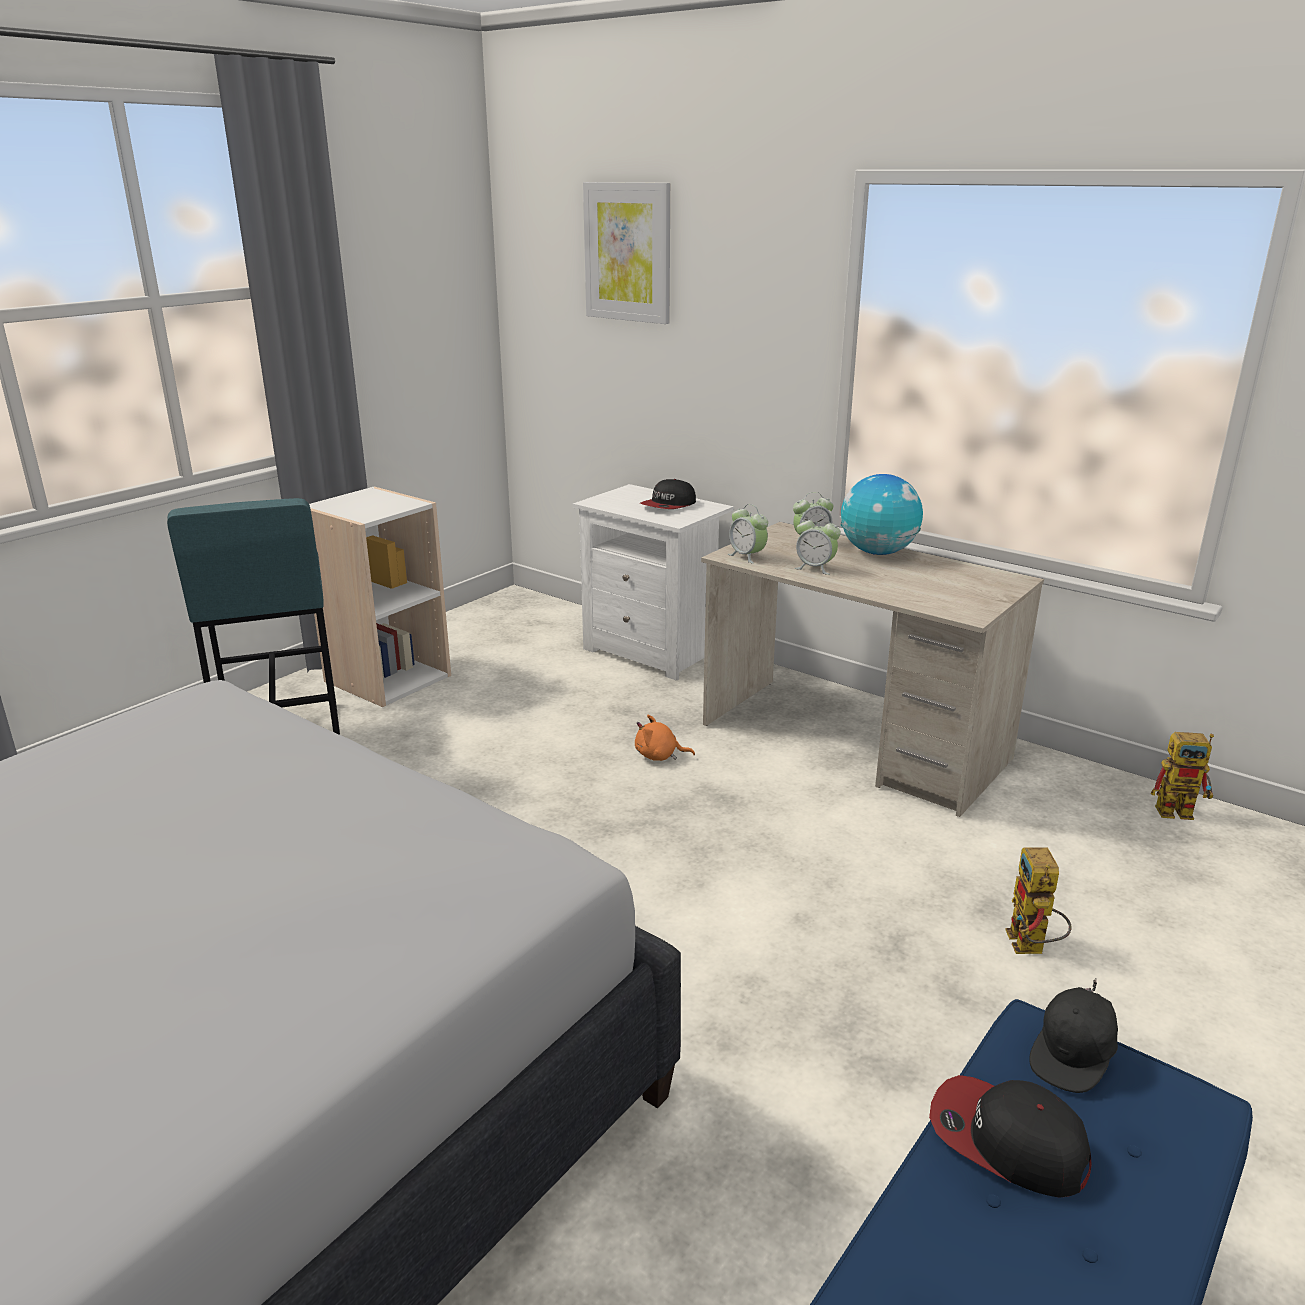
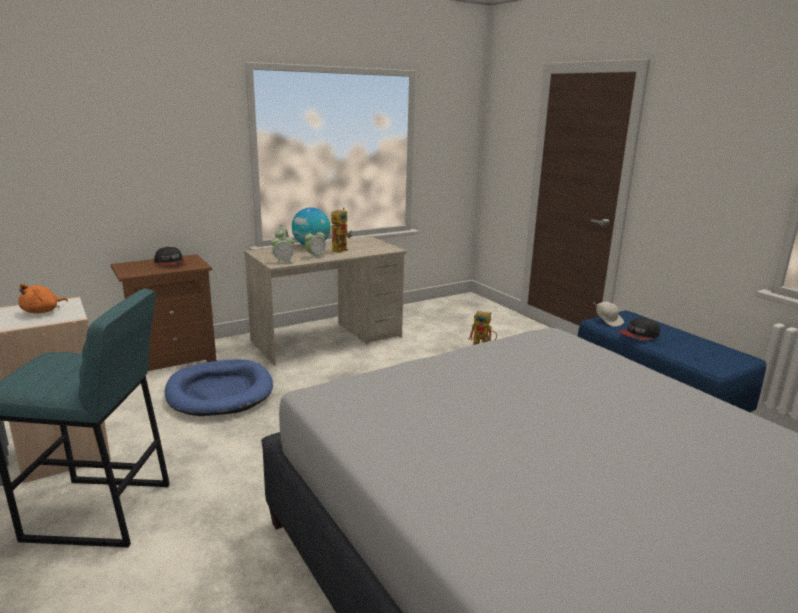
camera: 70 degrees left, 5 degrees down
white nightstand [573,484,734,681] -> brown nightstand [111,254,216,371]
picture [583,182,670,324] -> none
orange plush toy [635,715,695,761] -> orange plush toy moved to [18,284,68,313]
black cap [1029,978,1118,1093] -> white cap [593,301,624,327]
toy robot [1151,732,1214,820] -> toy robot moved to [331,208,352,253]
none -> blue dog bed [165,360,273,416]

